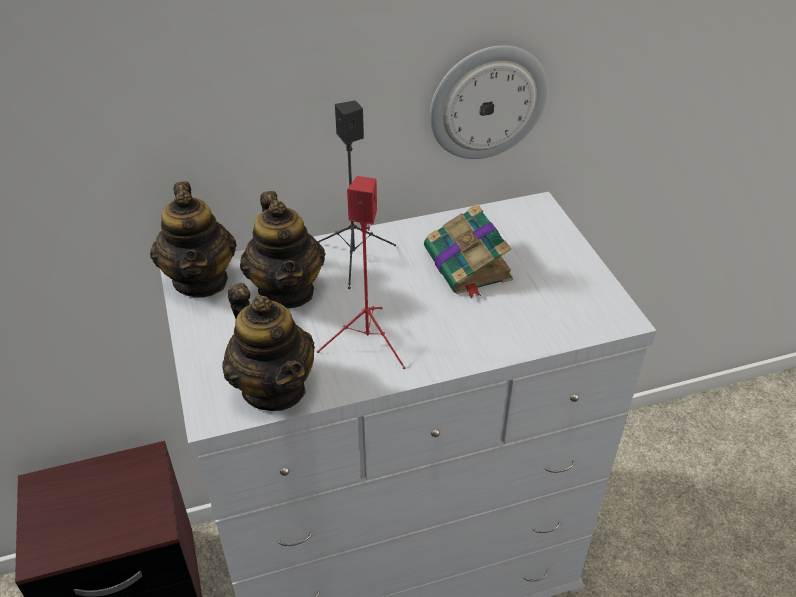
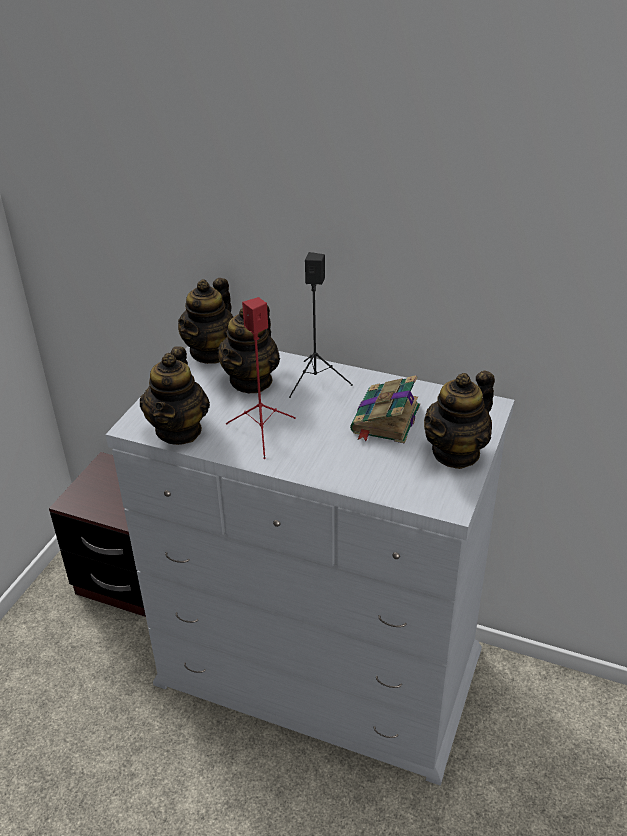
camera: 40 degrees right, 5 degrees down
wall clock [430,45,548,159] -> none
none -> teapot [424,370,495,469]

